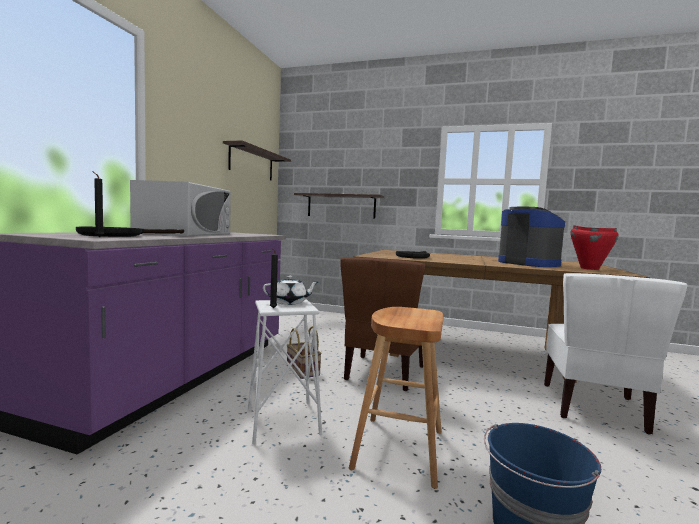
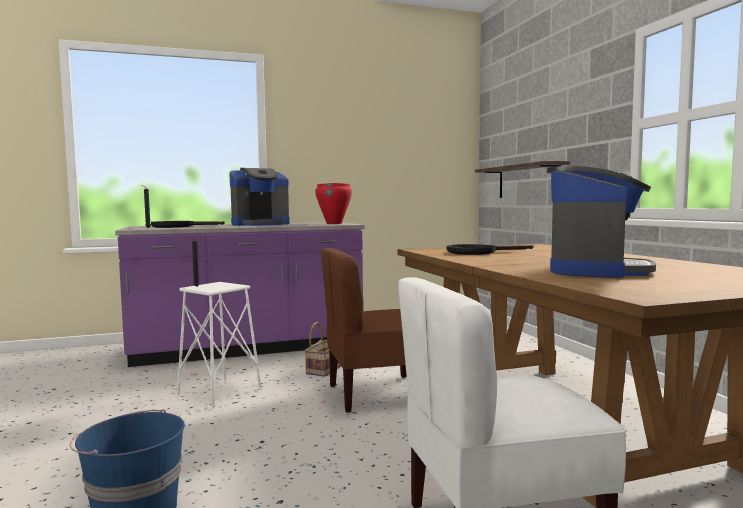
camera: 55 degrees right, 0 degrees up
white microwave [130,180,231,236] -> coffee machine [229,168,290,226]
shelf [223,140,291,180] -> none
white teapot [263,276,318,305] -> none
brown stool [349,307,443,489] -> none
red cooking pot [570,225,619,270] -> red cooking pot moved to [315,183,352,224]

